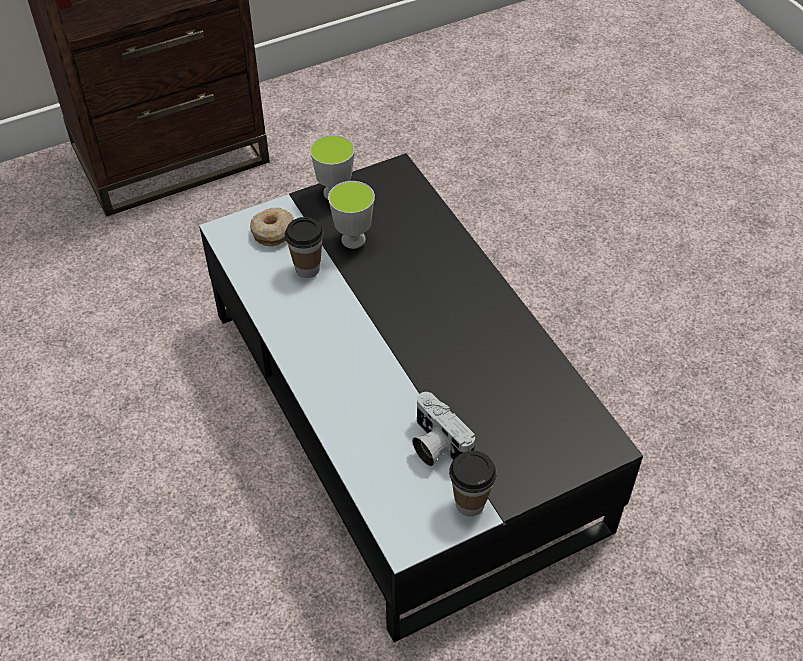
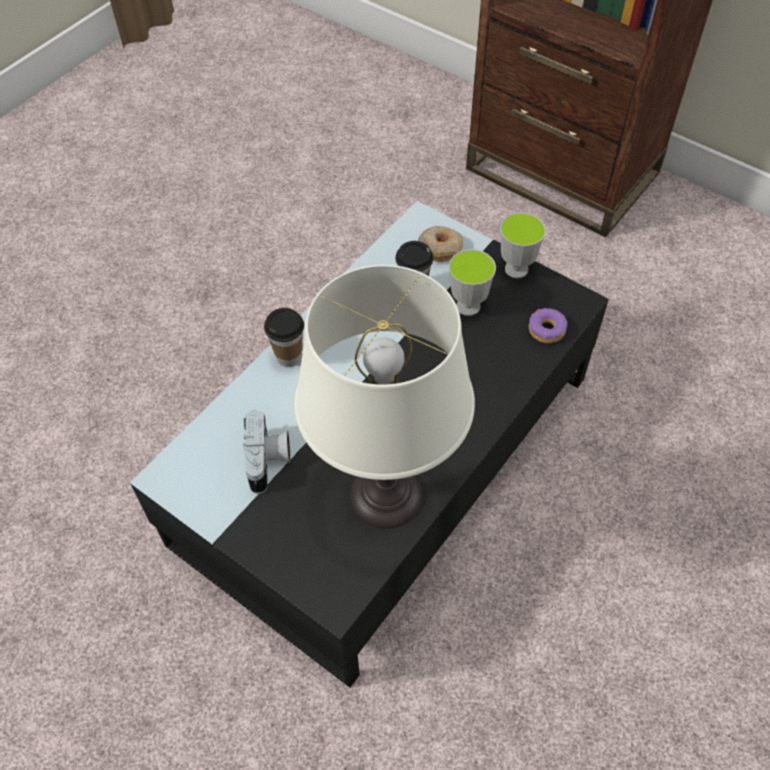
camera: 65 degrees right, 5 degrees up
camera [412,392,475,467] -> camera turned 150 degrees clockwise [243,410,290,494]
cup [449,451,497,517] -> cup moved to [264,308,304,367]
none -> white table lamp [294,265,475,529]
none -> donut [529,308,567,343]

